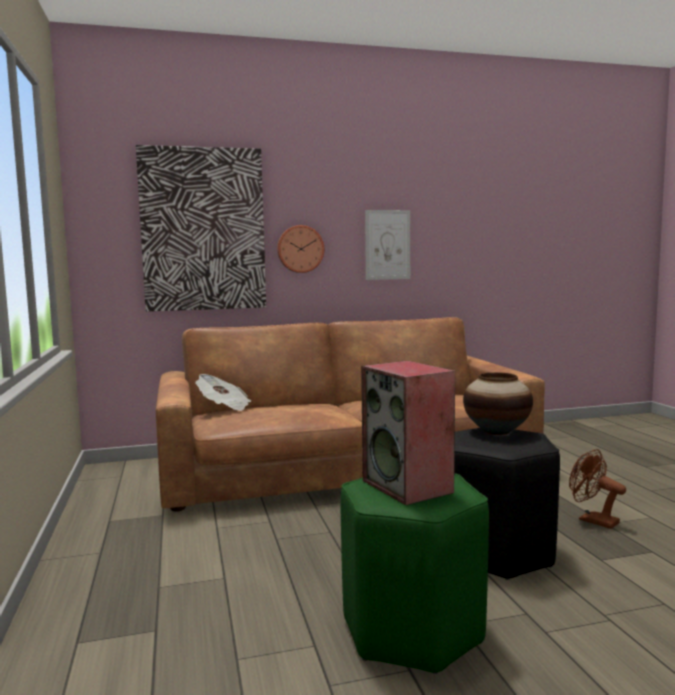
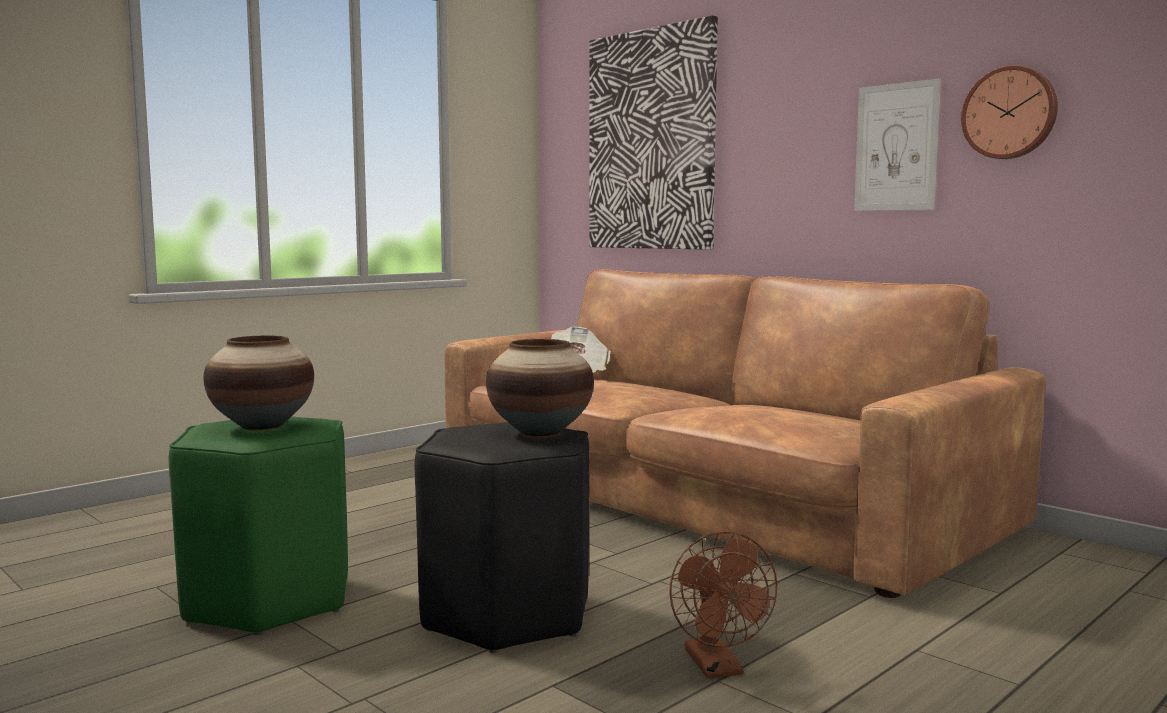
camera: 60 degrees right, 0 degrees up
wall clock [277,225,324,273] -> wall clock moved to [961,65,1058,159]
speaker [361,361,455,505] -> vase [203,336,314,431]
brown fan [569,449,626,529] -> brown fan turned 150 degrees clockwise [670,531,777,678]

